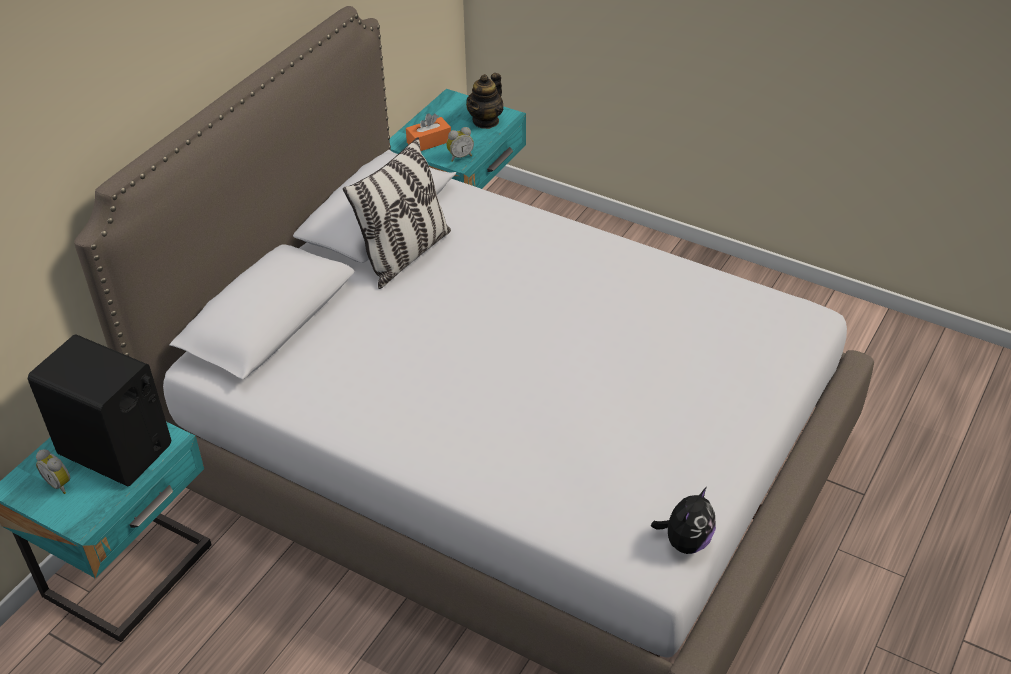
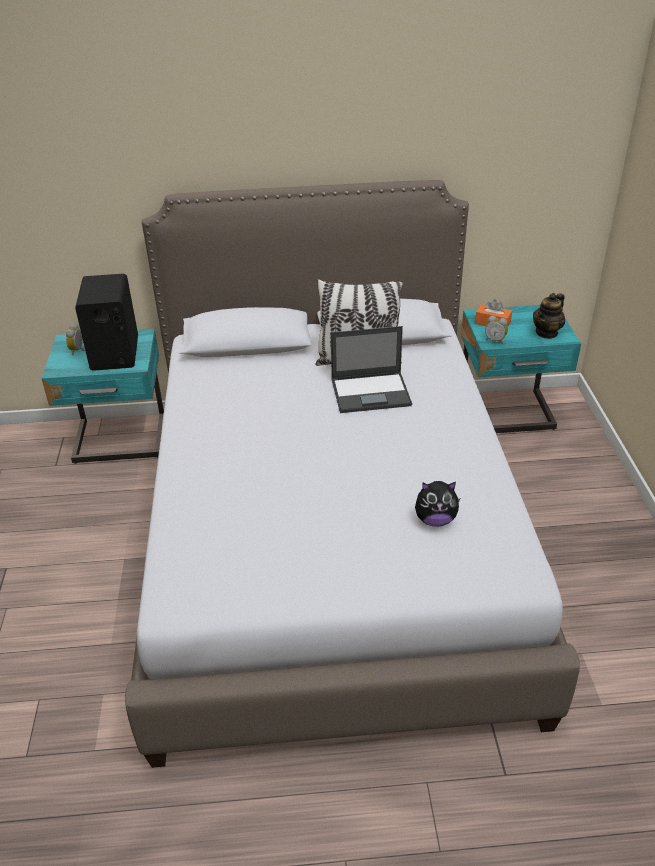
camera: 55 degrees right, 5 degrees down
teapot [466,73,504,129] -> teapot turned 45 degrees counterclockwise [533,293,565,339]
plush toy [651,487,716,554] -> plush toy moved to [415,481,460,527]
none -> laptop [331,326,412,413]

